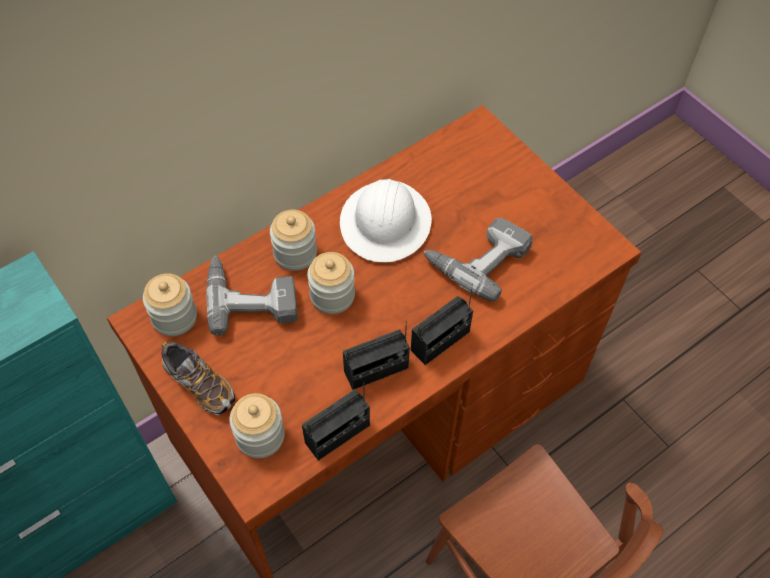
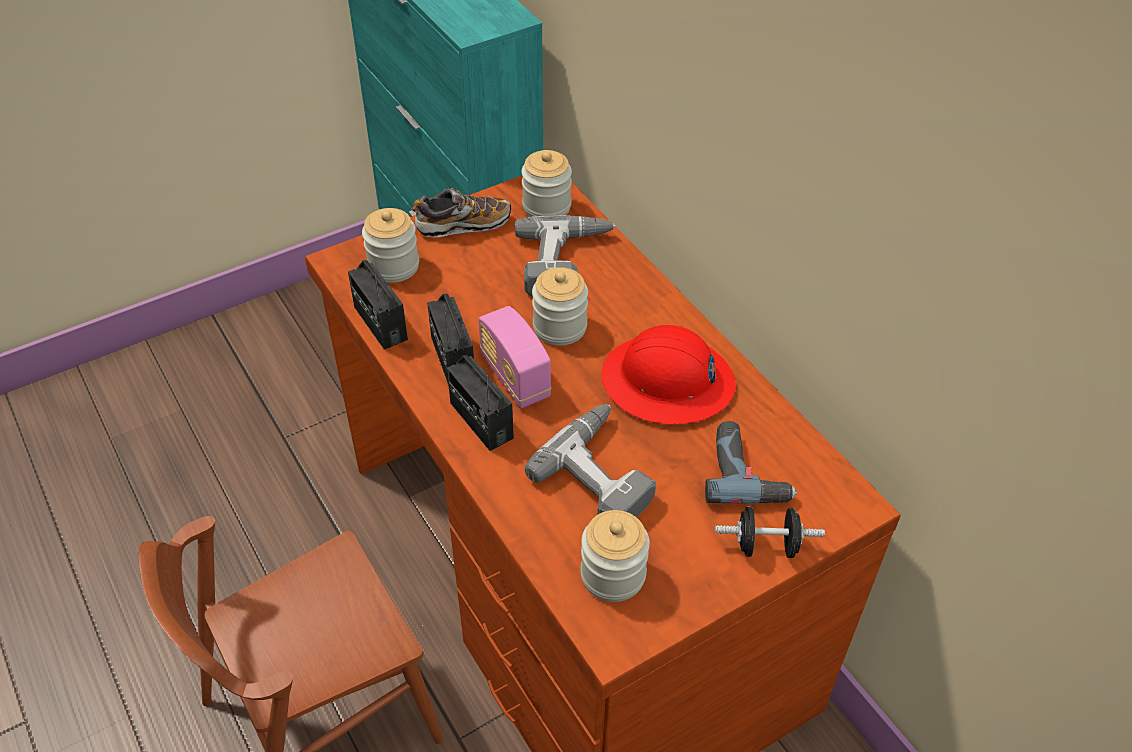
camera: 95 degrees right, 10 degrees down
shoe [161,341,235,415] -> shoe turned 150 degrees counterclockwise [412,188,511,237]
jar [270,210,317,271] -> jar moved to [581,510,650,602]
white hard hat [340,179,432,262] -> red hard hat [602,325,736,424]
none -> radio [478,306,551,408]
none -> power drill [705,421,797,504]
none -> black dumbbell [715,506,825,558]

